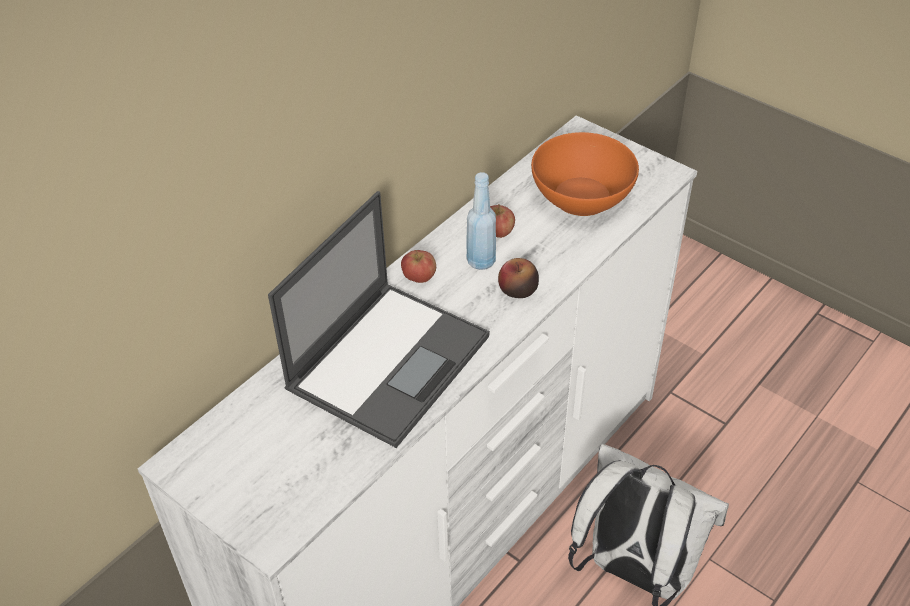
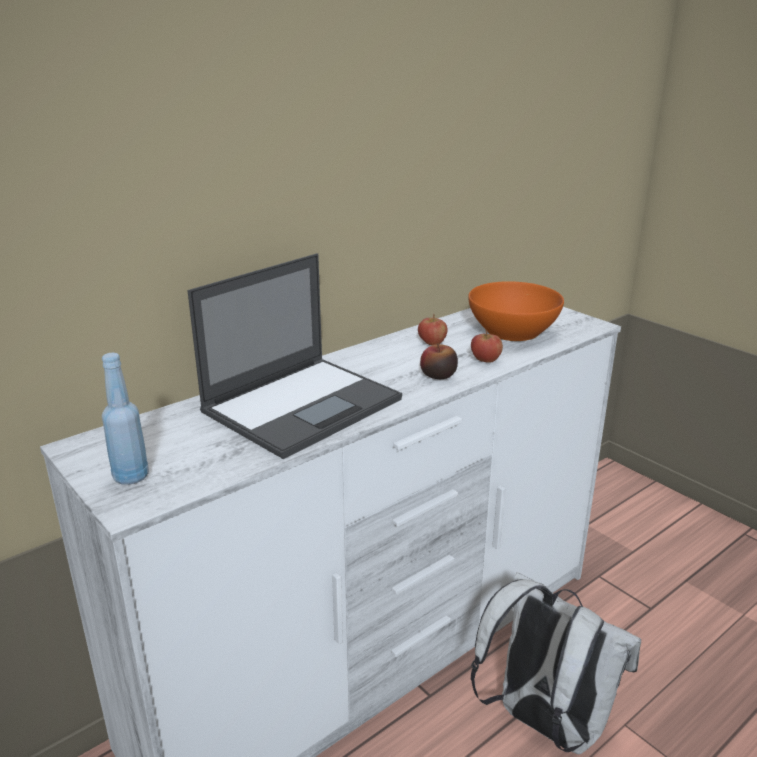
camera: 10 degrees right, 20 degrees down
apple [401,250,436,283] -> apple moved to [471,330,503,363]
blue bottle [466,172,496,270] -> blue bottle moved to [102,353,149,485]

